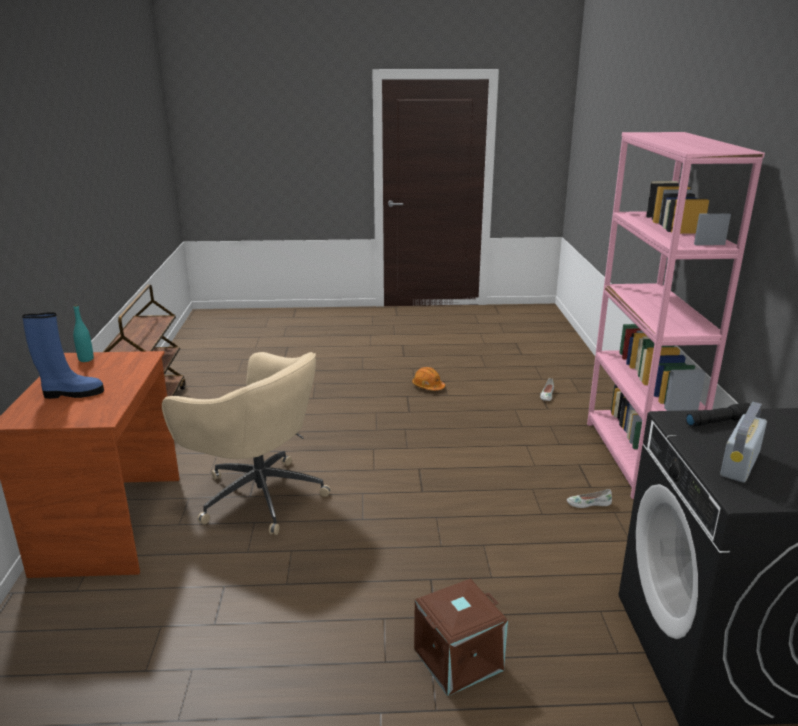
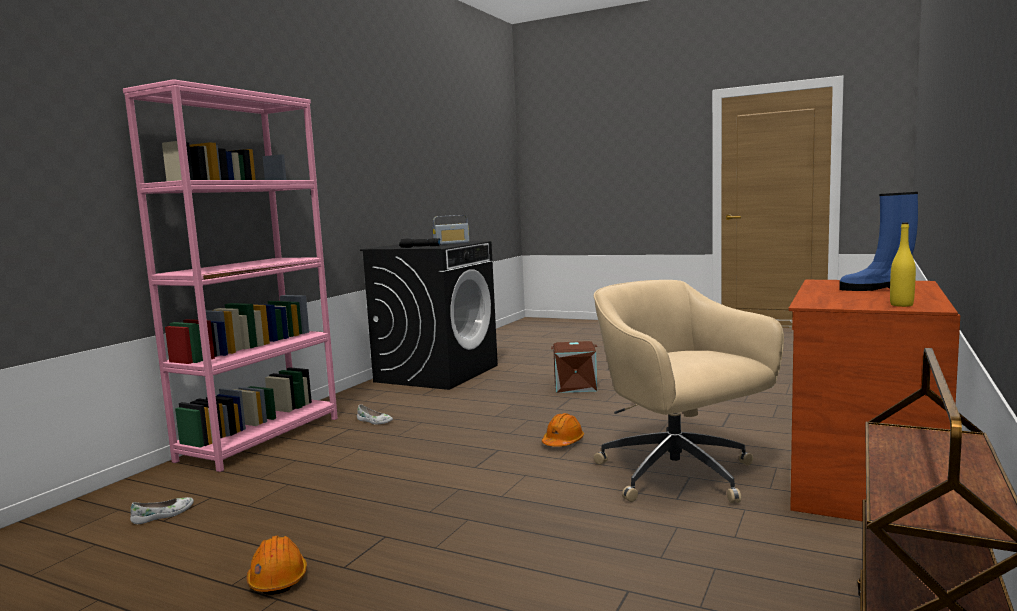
camera: 150 degrees left, 15 degrees down
turquoise bottle [73,305,94,362] -> yellow bottle [890,222,916,307]
none -> orange hard hat [542,413,584,447]

